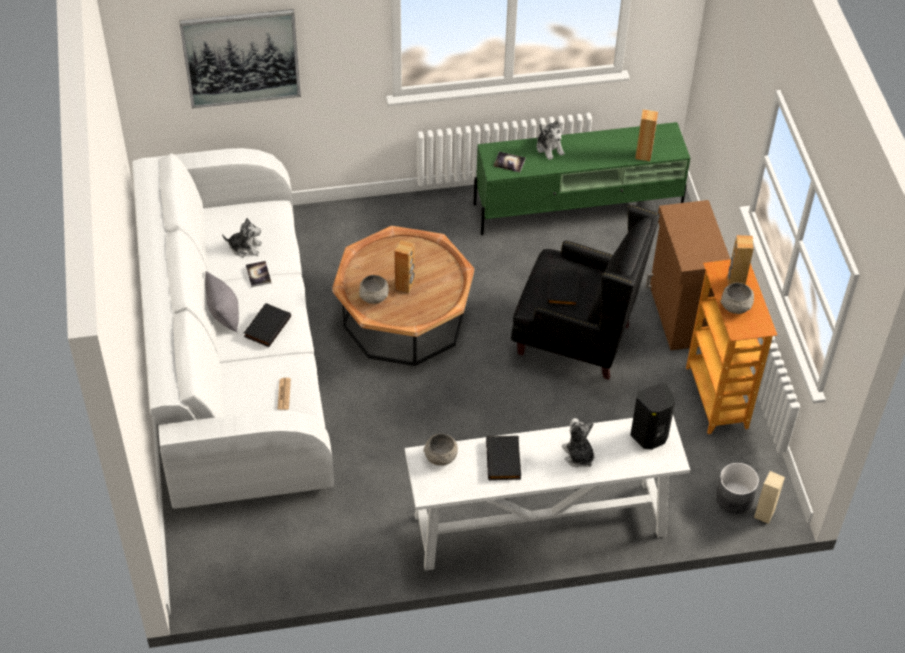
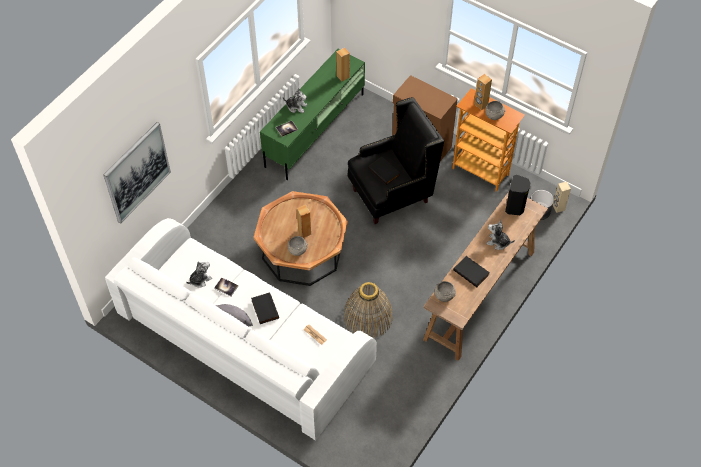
camera: 45 degrees left, 5 degrees up
white console table [405,416,690,571] -> brown console table [423,192,548,361]
none -> basket [343,282,393,338]

